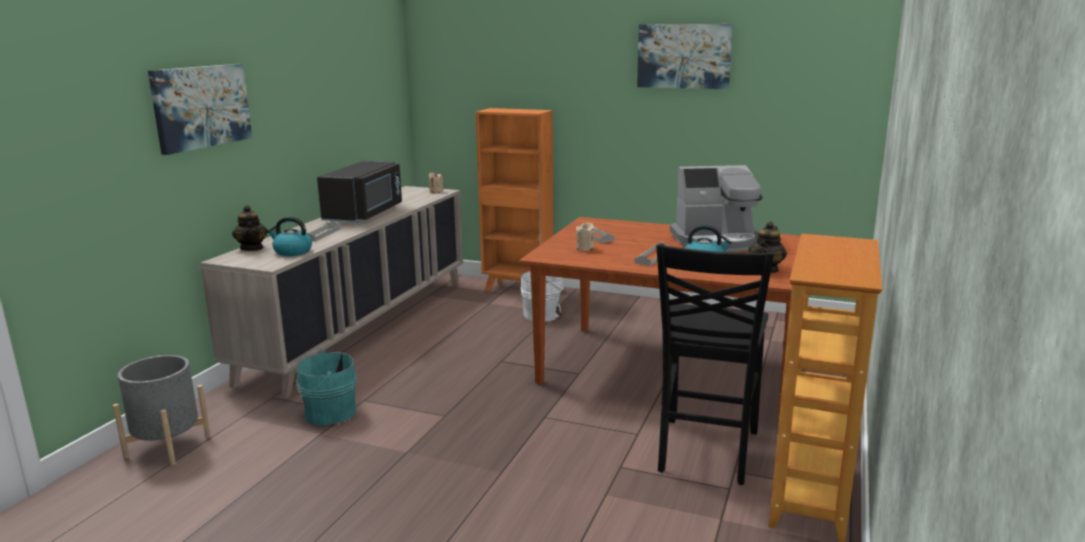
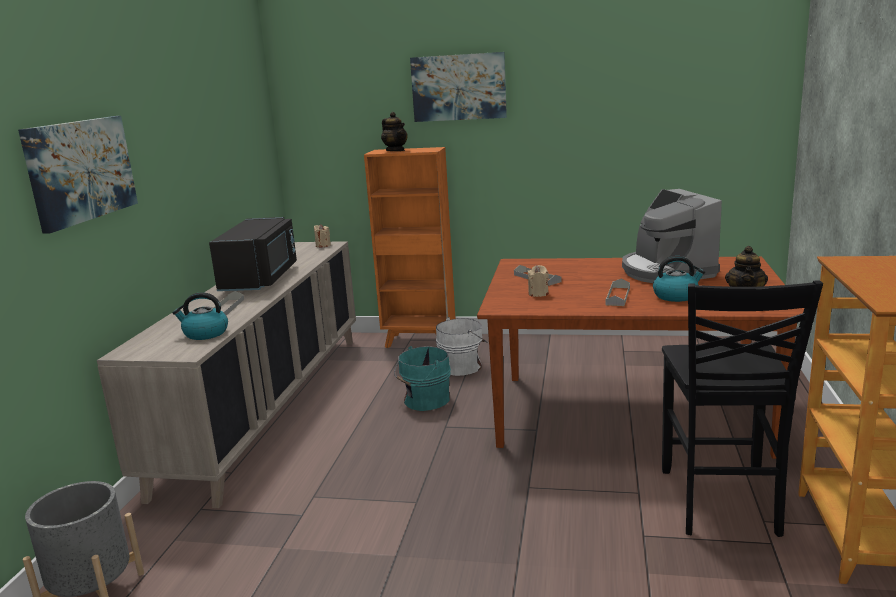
camera: 10 degrees left, 0 degrees up
teapot [232,205,267,251] -> teapot moved to [381,112,408,151]
turquoise bucket [296,350,356,425] -> turquoise bucket moved to [394,346,451,411]
picture [637,24,733,89] -> picture moved to [410,52,507,122]
coffee machine [670,165,762,252] -> coffee machine turned 90 degrees clockwise [622,189,722,283]

